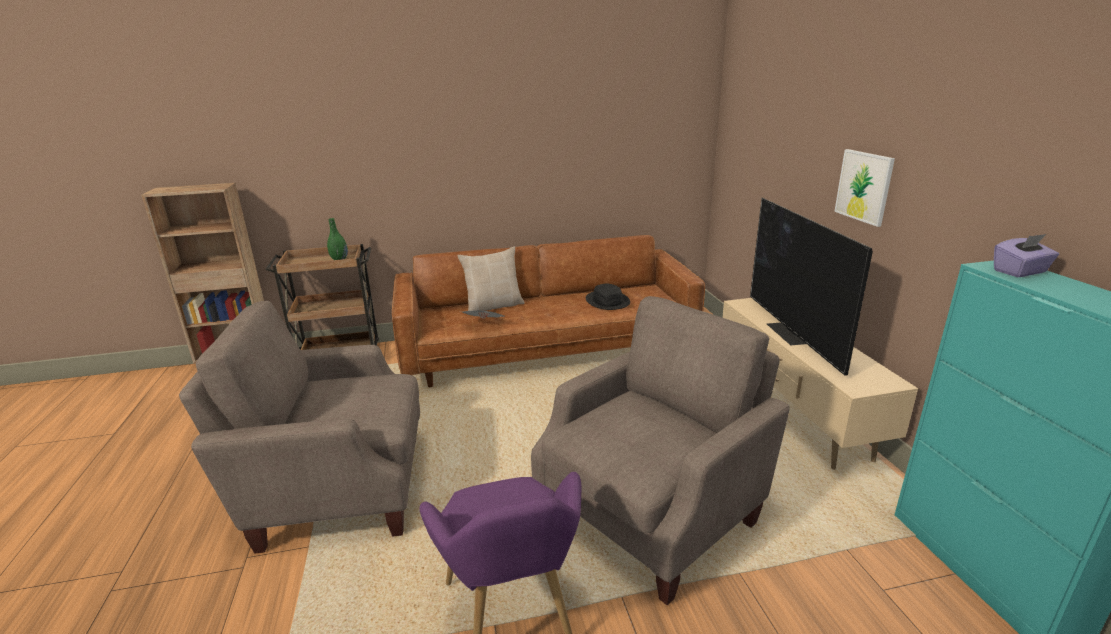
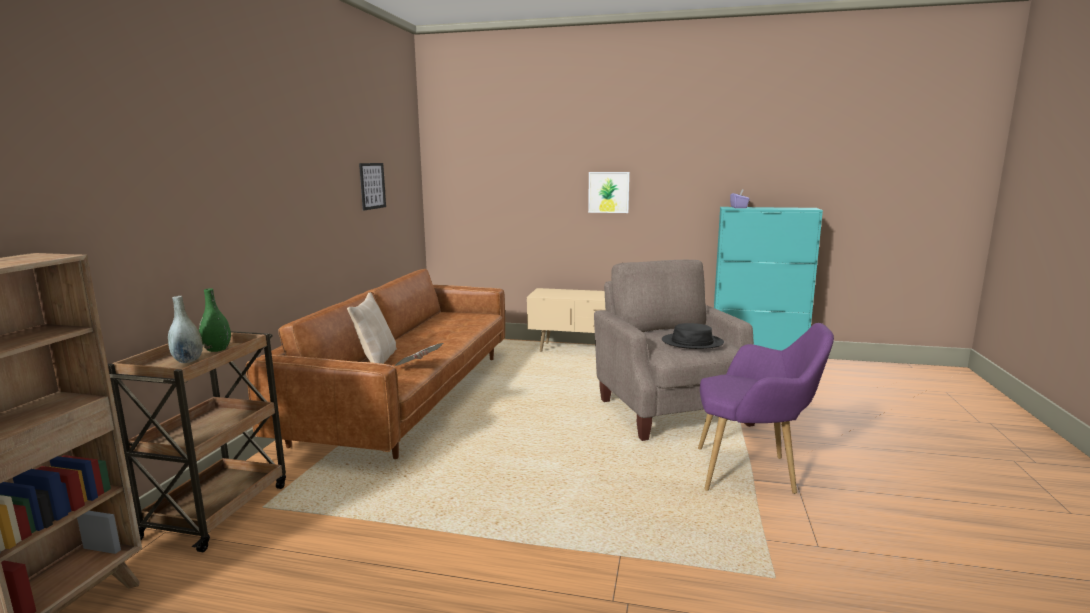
camera: 65 degrees left, 10 degrees down
beige armchair [179,301,420,554] -> none
black hat [586,284,630,310] -> black hat moved to [662,323,724,349]
television [750,198,873,376] -> none
none -> grey vase [168,296,203,363]
none -> picture [359,163,386,211]

